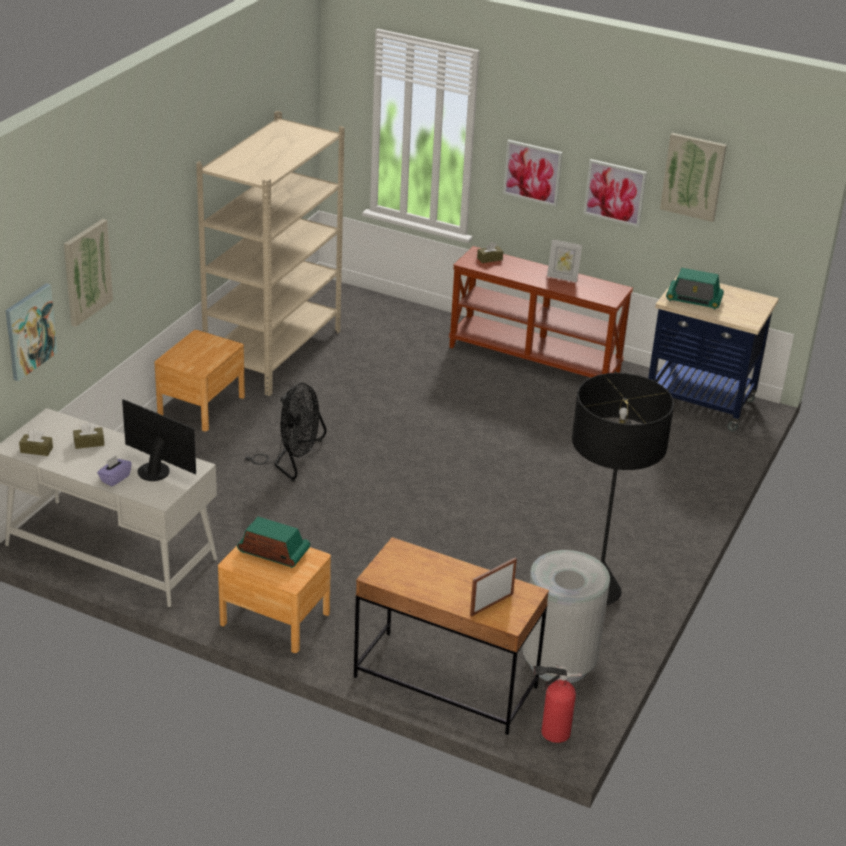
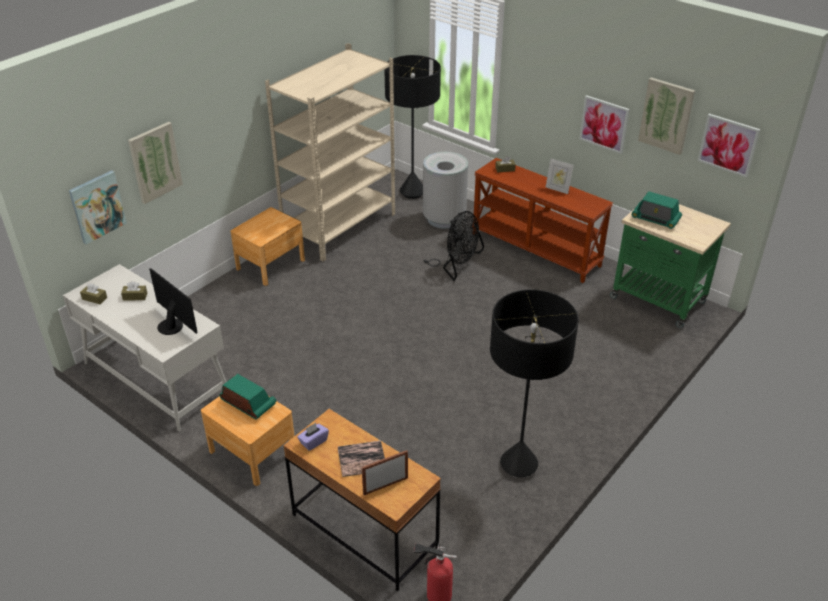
camera: 15 degrees right, 5 degrees up
purple tissue box [97,455,132,486] -> purple tissue box moved to [297,423,329,451]
black fan [244,383,327,482] -> black fan moved to [423,211,484,281]
picture [503,140,563,207] -> picture moved to [698,114,760,178]
grey trash can [522,550,610,683] -> grey trash can moved to [423,152,468,229]
blue cart [648,275,779,431] -> green cart [610,204,731,328]
none -> book [338,441,385,477]
none -> black floor lamp [384,55,441,199]

